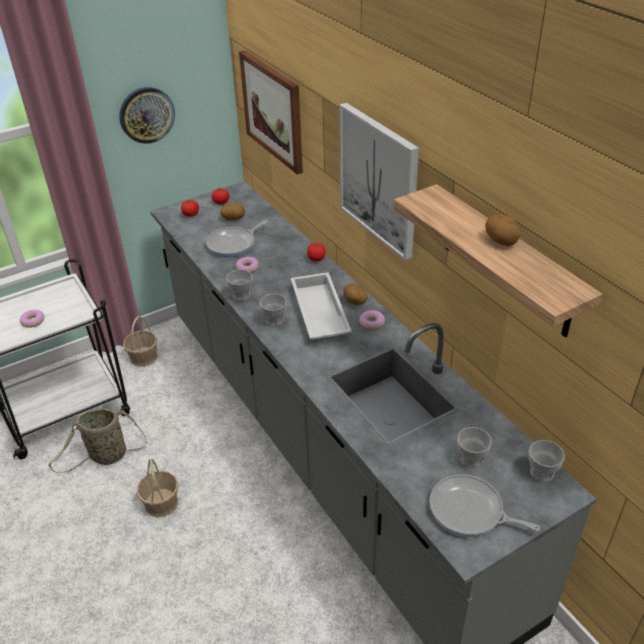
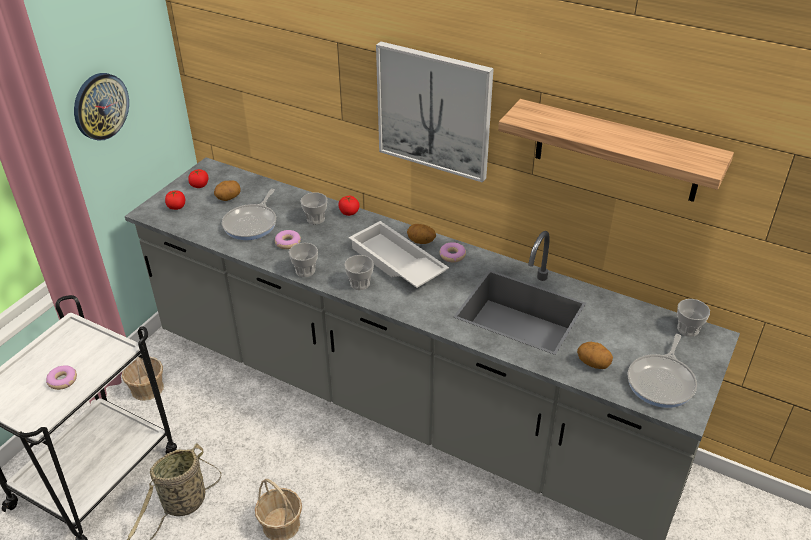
camera: 30 degrees left, 0 degrees up
picture [239,50,303,175] -> none
frying pan [429,474,540,537] -> frying pan turned 60 degrees counterclockwise [628,334,697,408]
cup [457,427,492,468] -> cup moved to [300,193,327,224]
potato [485,214,521,246] -> potato moved to [577,342,613,369]

